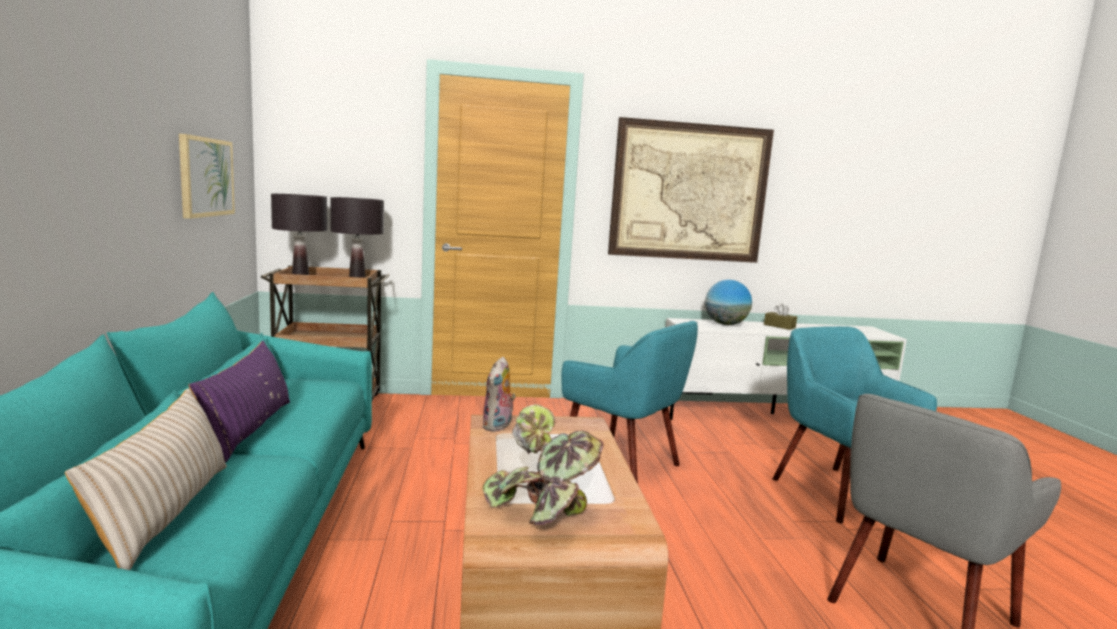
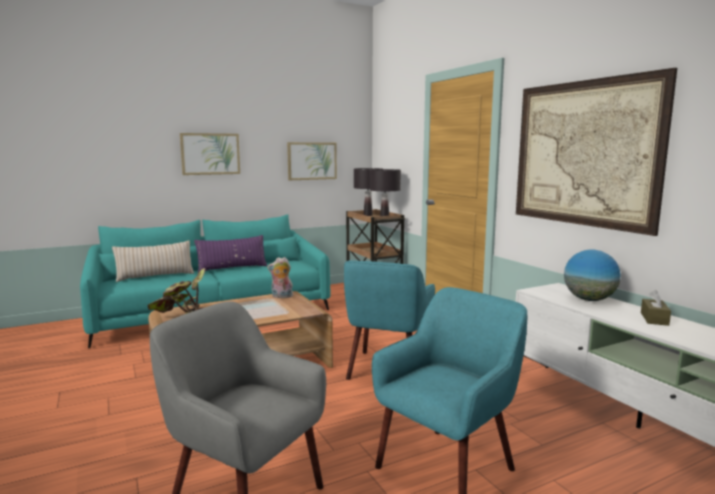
camera: 70 degrees right, 0 degrees up
none -> picture [180,133,240,175]

